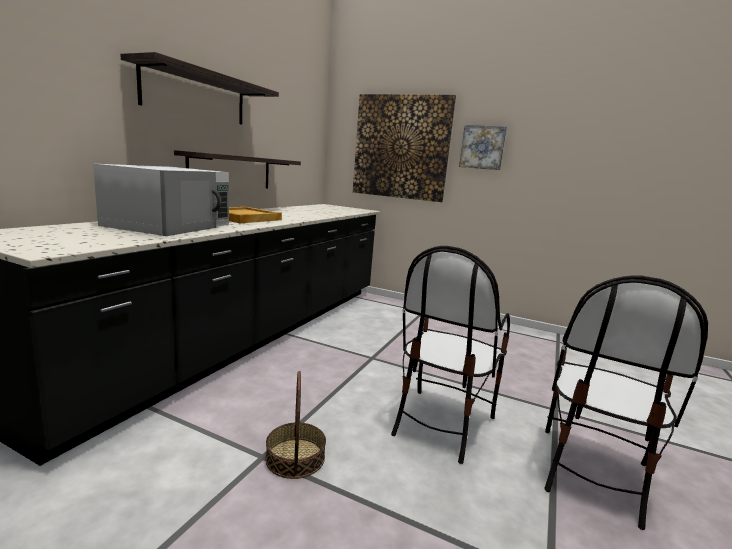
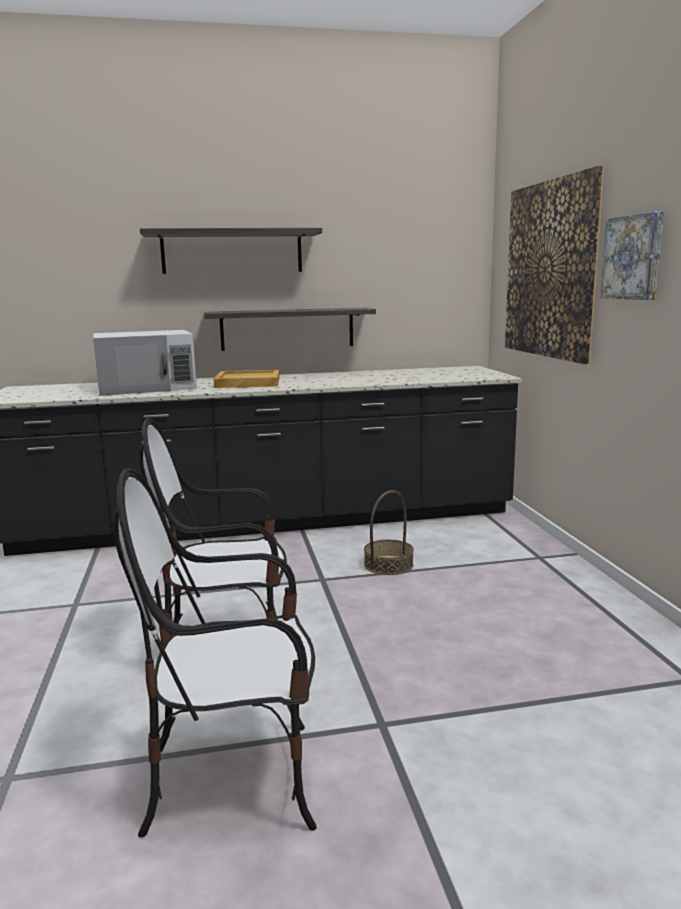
camera: 55 degrees right, 0 degrees up
basket [266,371,326,479] -> basket moved to [364,490,414,575]

